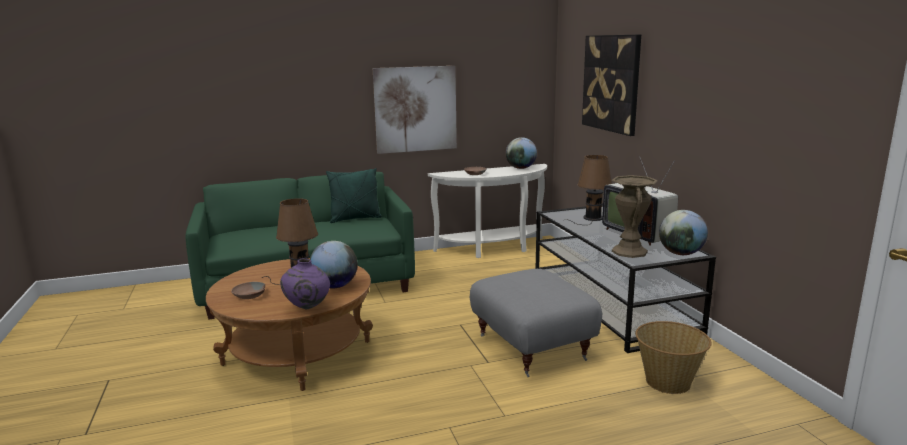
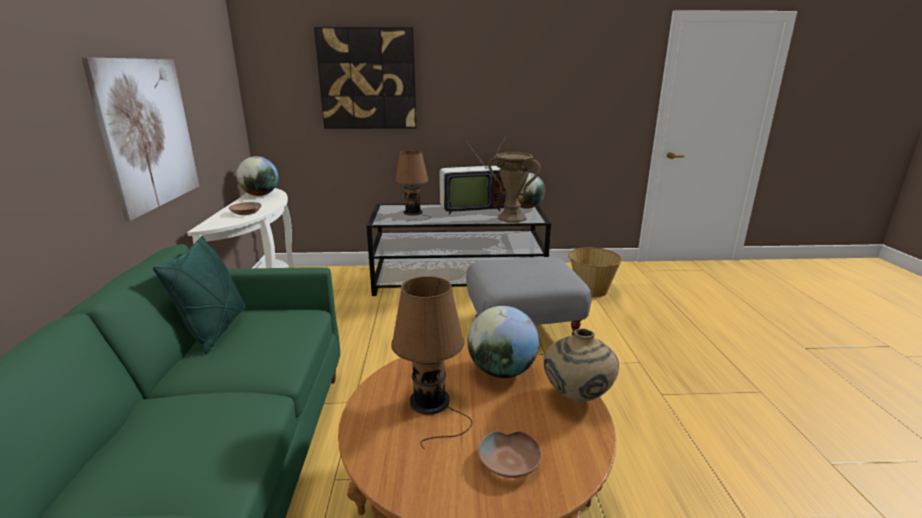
camera: 75 degrees left, 5 degrees up
purple vase [280,258,330,309] -> beige vase [544,328,619,402]

